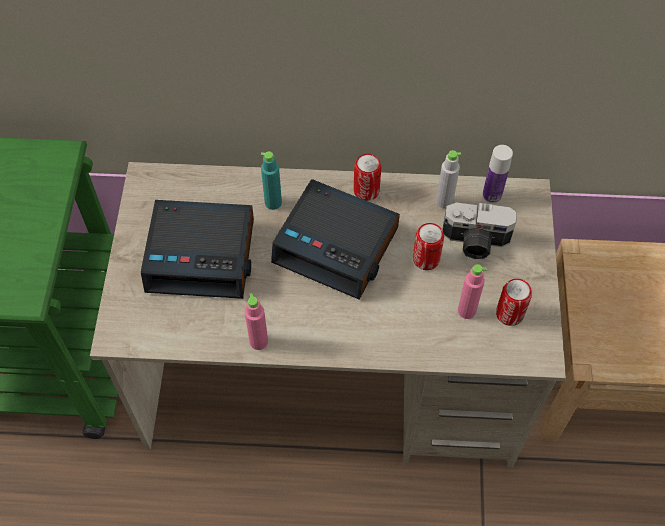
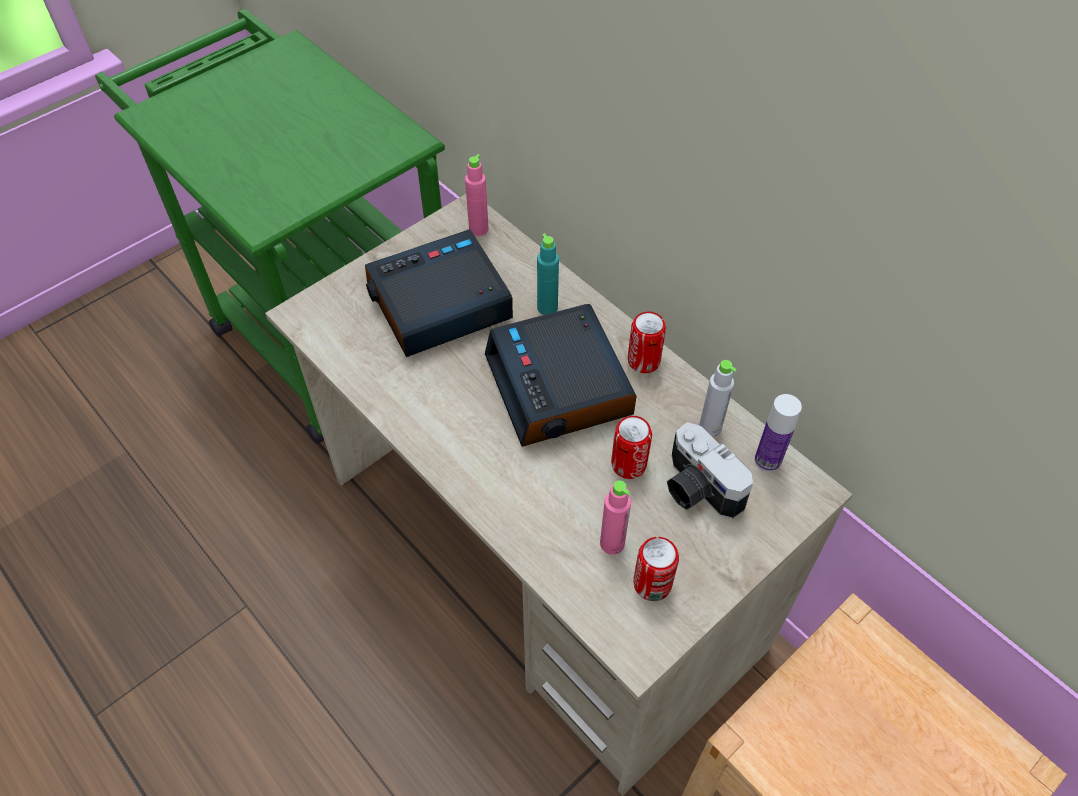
camera: 45 degrees right, 5 degrees down
alarm clock [141,200,254,299] -> alarm clock turned 105 degrees clockwise [365,229,513,357]
pink bottle [245,293,268,350] -> pink bottle moved to [465,154,489,236]

